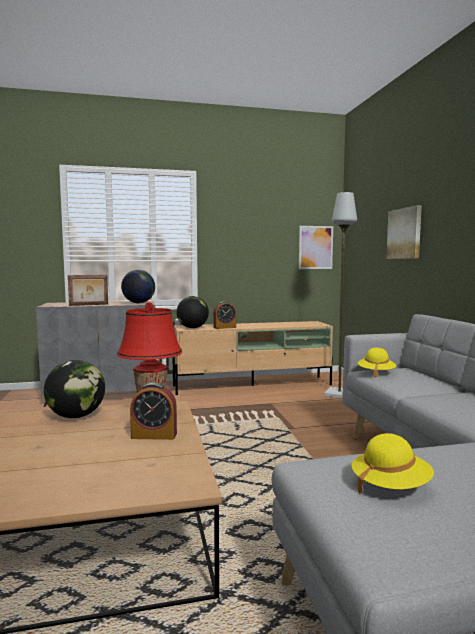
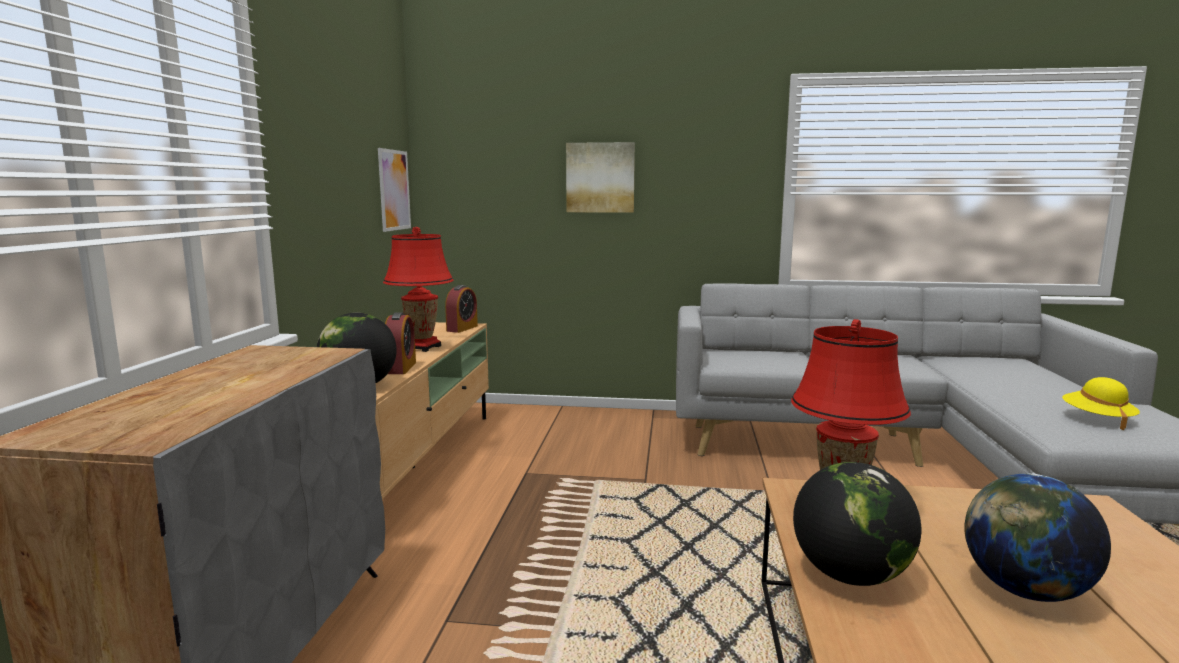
camera: 70 degrees left, 5 degrees up
picture frame [68,275,108,306] -> none
globe [121,270,155,303] -> globe moved to [964,473,1111,602]
alarm clock [130,383,177,440] -> alarm clock moved to [445,285,478,333]
grey floor lamp [324,192,357,398] -> none
yellow hat [358,348,396,378] -> none
none -> red table lamp [383,227,454,352]

